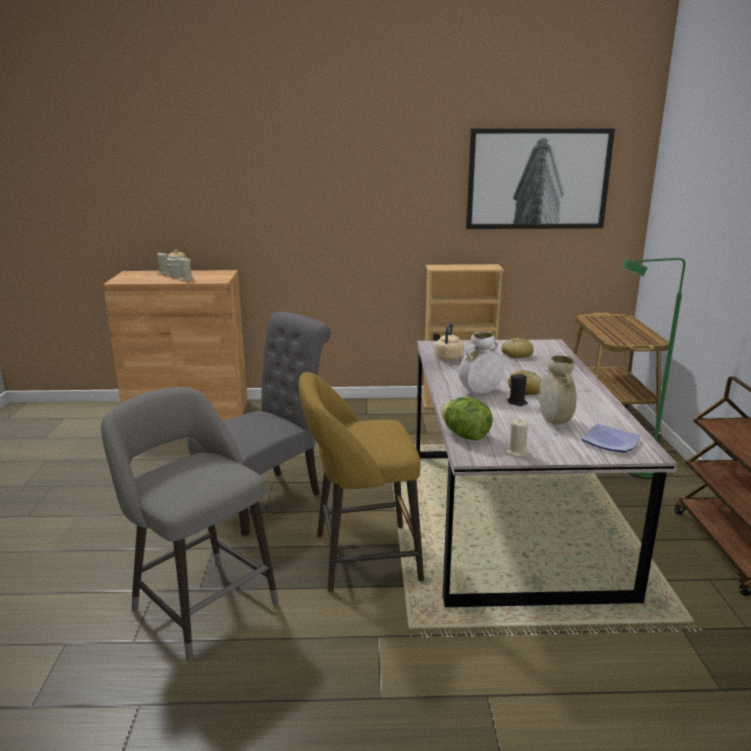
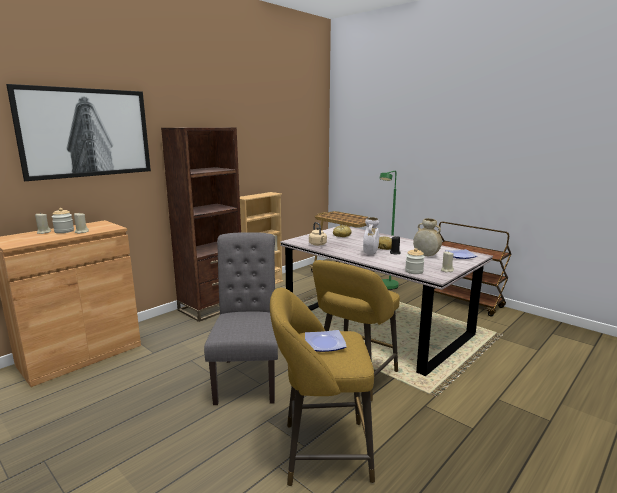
camera: 45 degrees left, 5 degrees down
grey stool [101,387,279,661] -> yellow stool [270,287,375,486]
lettuce [441,397,493,440] -> jar [405,248,425,274]
picture [466,128,615,229] -> picture moved to [6,84,151,181]
none -> brown bookcase [161,127,241,322]
none -> plate [305,330,347,352]

